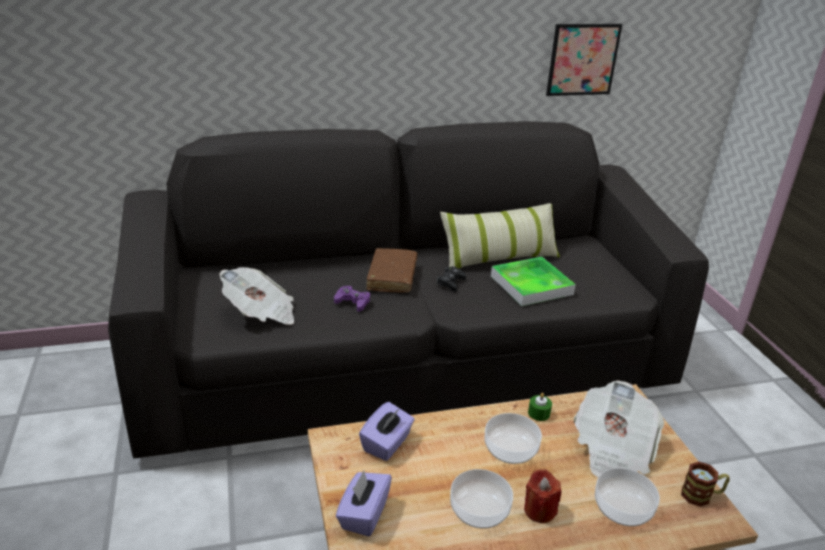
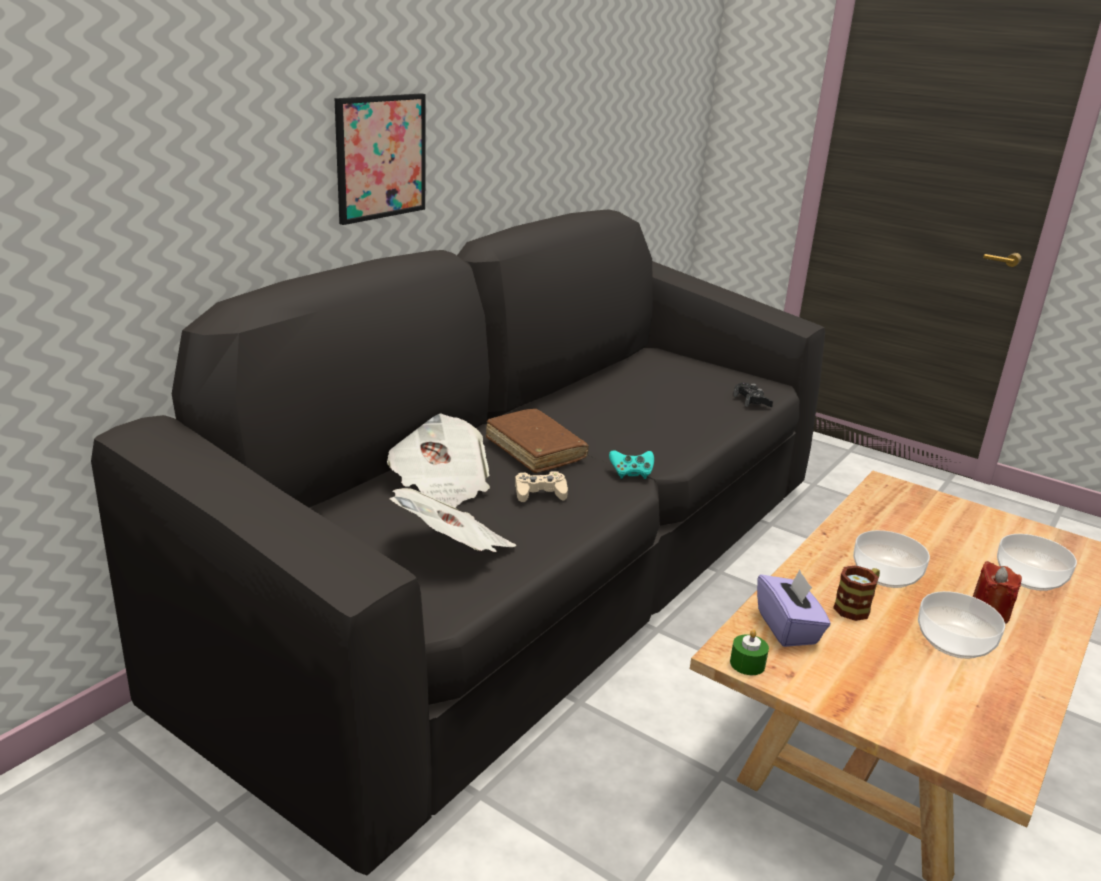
camera: 40 degrees left, 5 degrees down
purple game controller [334,286,370,312] -> beige game controller [515,471,568,502]
purple tissue box [336,471,392,536] -> none
black game controller [437,267,466,292] -> black game controller moved to [733,383,773,407]
pillow [440,203,560,268] -> none
tray [491,257,576,306] -> none
green candle [528,393,552,421] -> green candle moved to [730,629,769,675]
picture [546,24,622,96] -> picture moved to [335,93,425,225]
newspaper [574,381,664,477] -> newspaper moved to [387,413,490,507]
mug [681,461,730,507] -> mug moved to [833,565,880,621]
none -> turquoise game controller [609,450,654,479]

